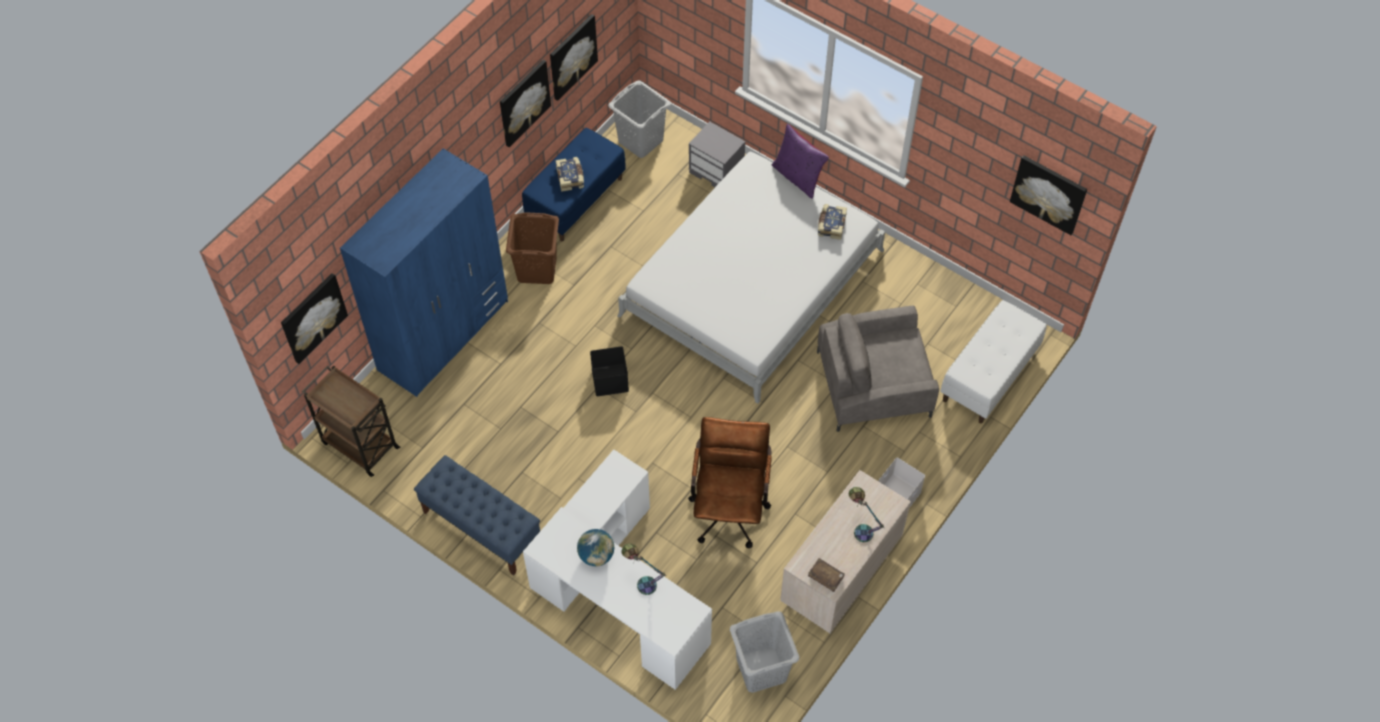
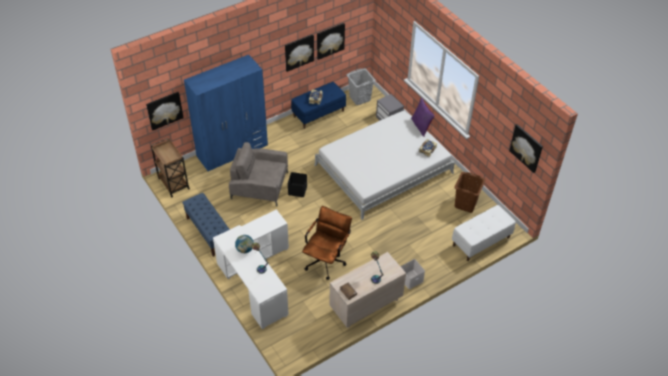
camera: 20 degrees right, 10 degrees down
brown laundry basket [506,212,559,284] -> brown laundry basket moved to [454,172,485,213]
grey laundry basket [730,611,799,693] -> none
grey armchair [817,305,939,432] -> grey armchair moved to [229,142,288,206]

